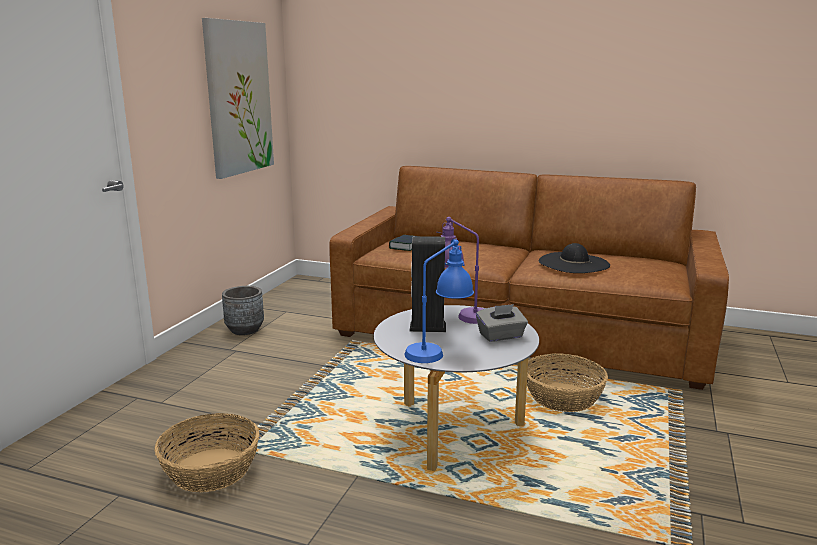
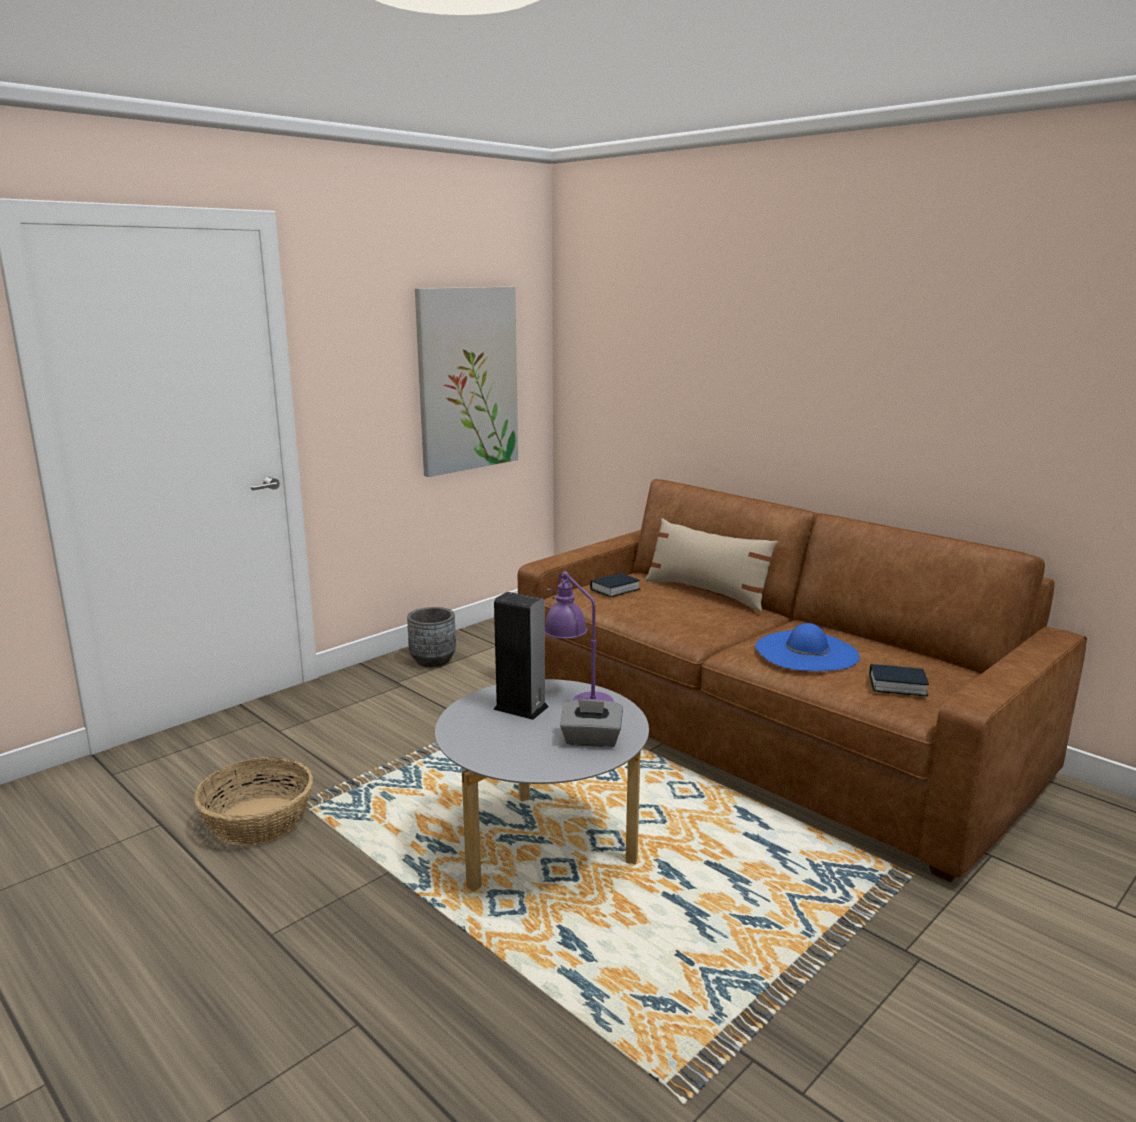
camera: 25 degrees right, 0 degrees up
blue table lamp [405,239,474,363] -> none
basket [527,353,608,412] -> none
black hat [539,243,610,273] -> blue hat [755,623,860,671]
none -> beige pillow [645,518,778,611]
none -> book [869,664,929,697]

